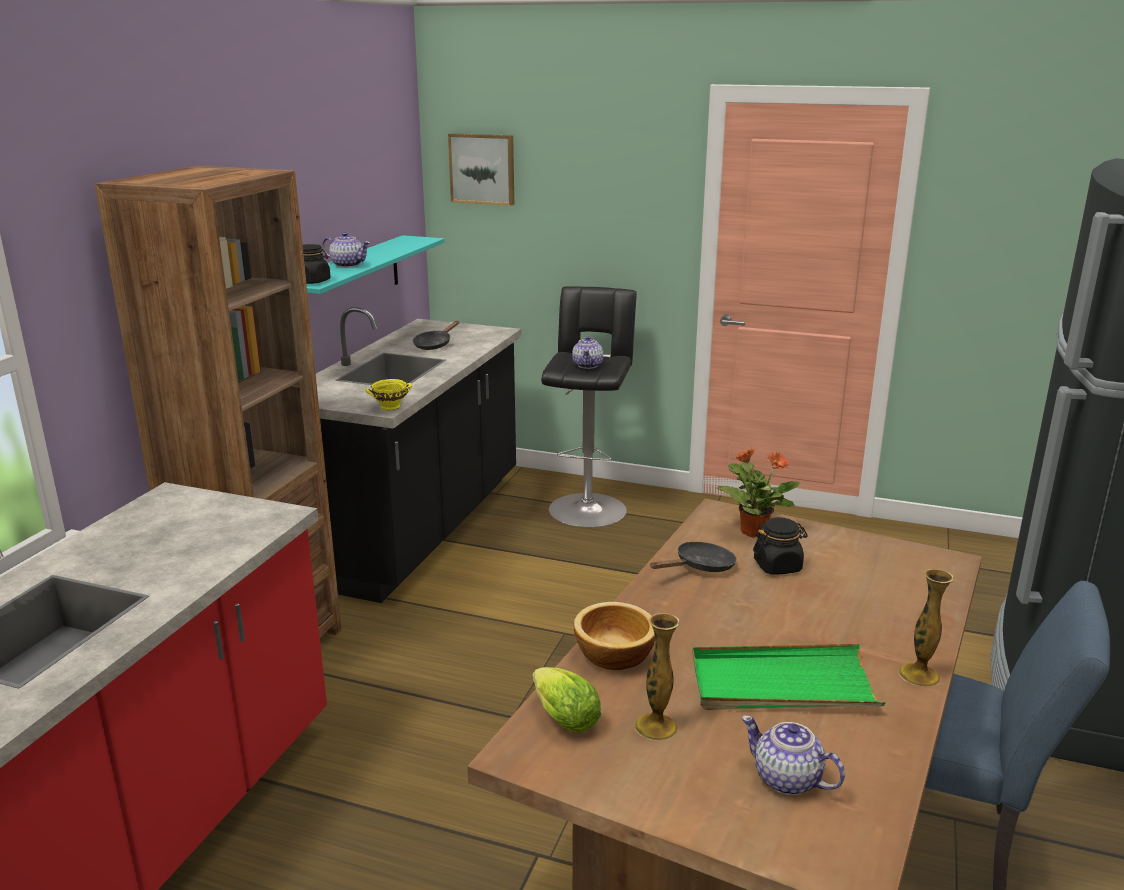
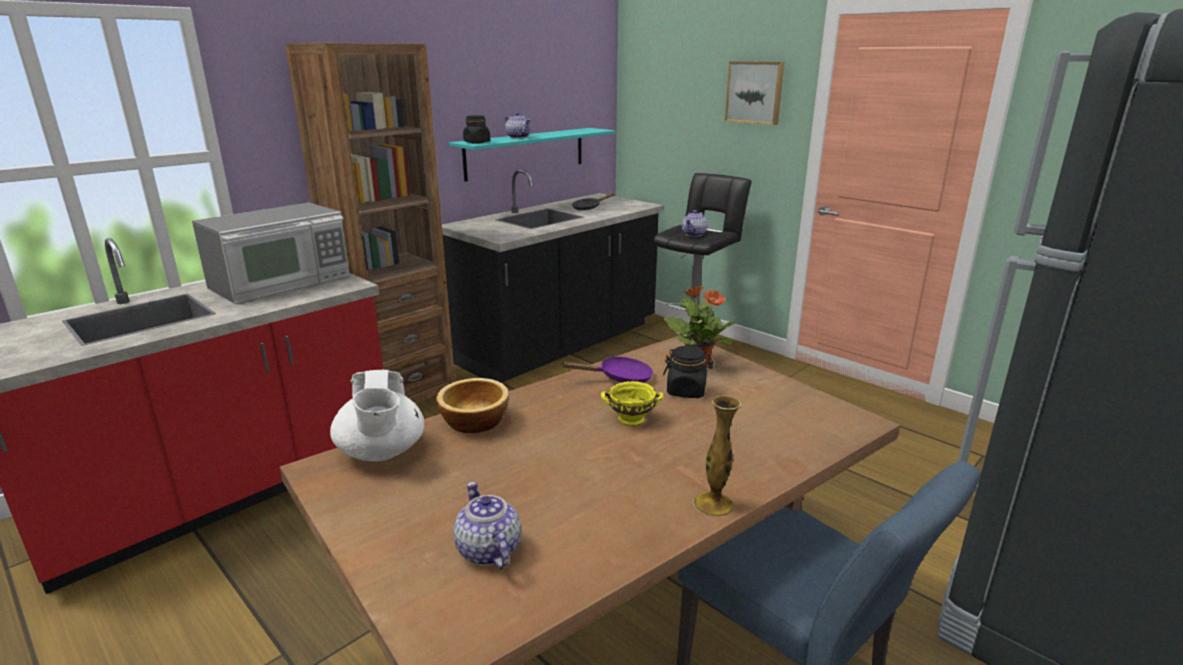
camera: 25 degrees right, 0 degrees up
yellow bowl [365,379,412,410] -> yellow bowl moved to [601,381,664,426]
picture [448,133,514,206] -> picture moved to [725,62,784,125]
lettuce [533,667,601,733] -> white teapot [330,370,424,462]
vase [635,613,680,740] -> none
black frying pan [650,542,737,572] -> purple frying pan [562,356,653,383]
green tray [692,643,886,710] -> none
none -> microwave [192,202,350,304]

